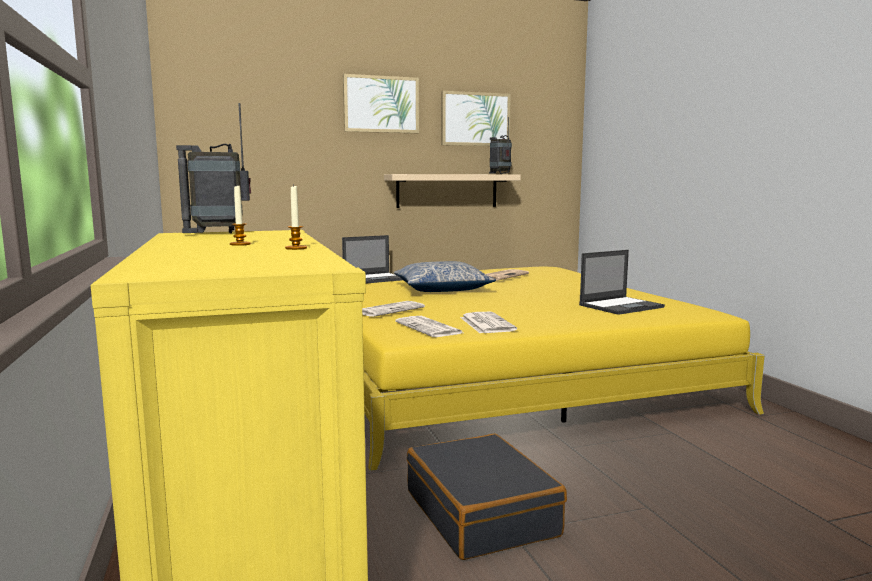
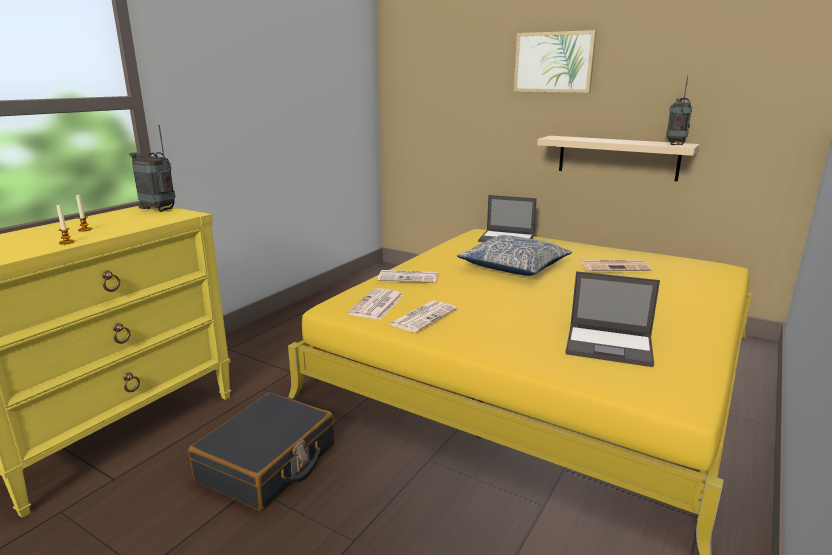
camera: 50 degrees right, 10 degrees up
picture [441,91,511,146] -> none

